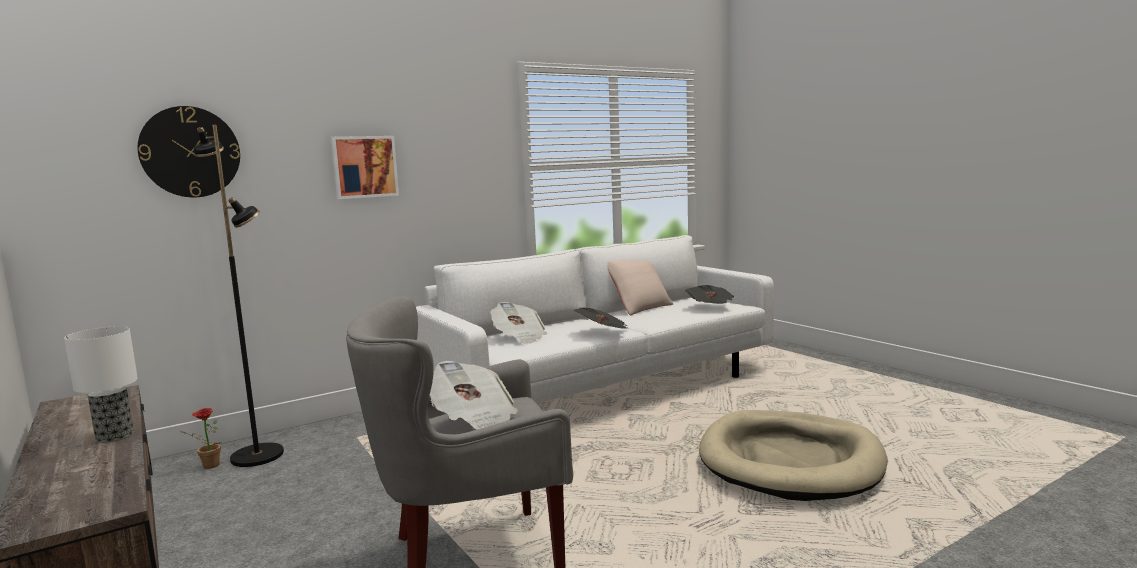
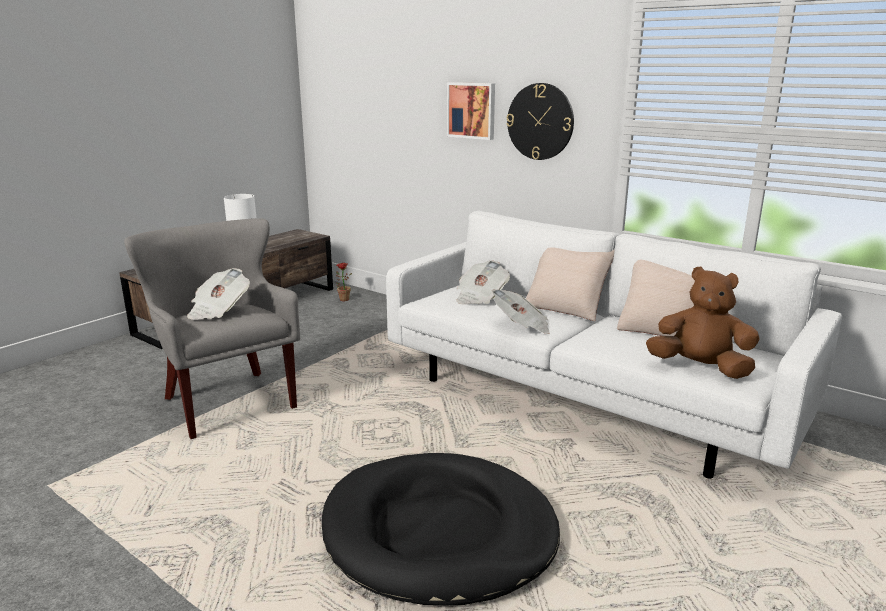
camera: 70 degrees right, 10 degrees up
wall clock [138,106,240,197] -> wall clock moved to [506,83,574,160]
black floor lamp [194,125,284,467] -> none
newspaper [685,285,734,304] -> brown plush toy [646,267,759,379]
beige dog bed [699,410,887,501] -> black dog bed [322,453,560,605]
none -> beige pillow [526,247,615,321]

